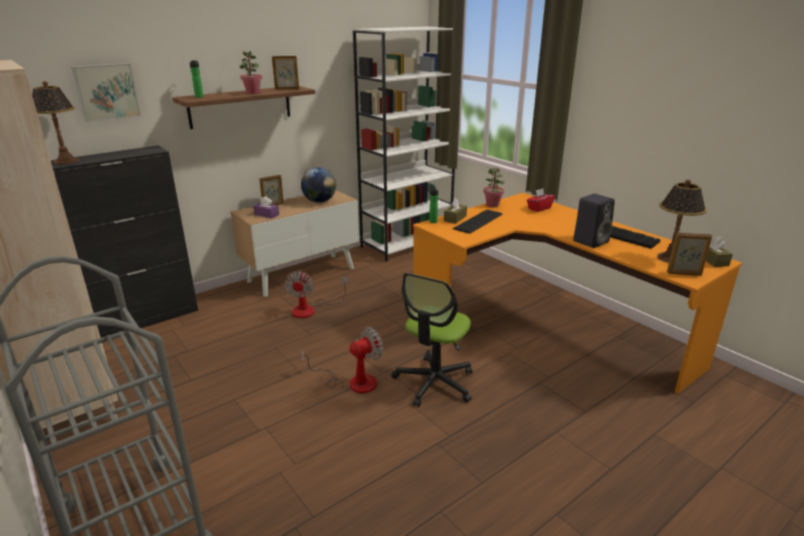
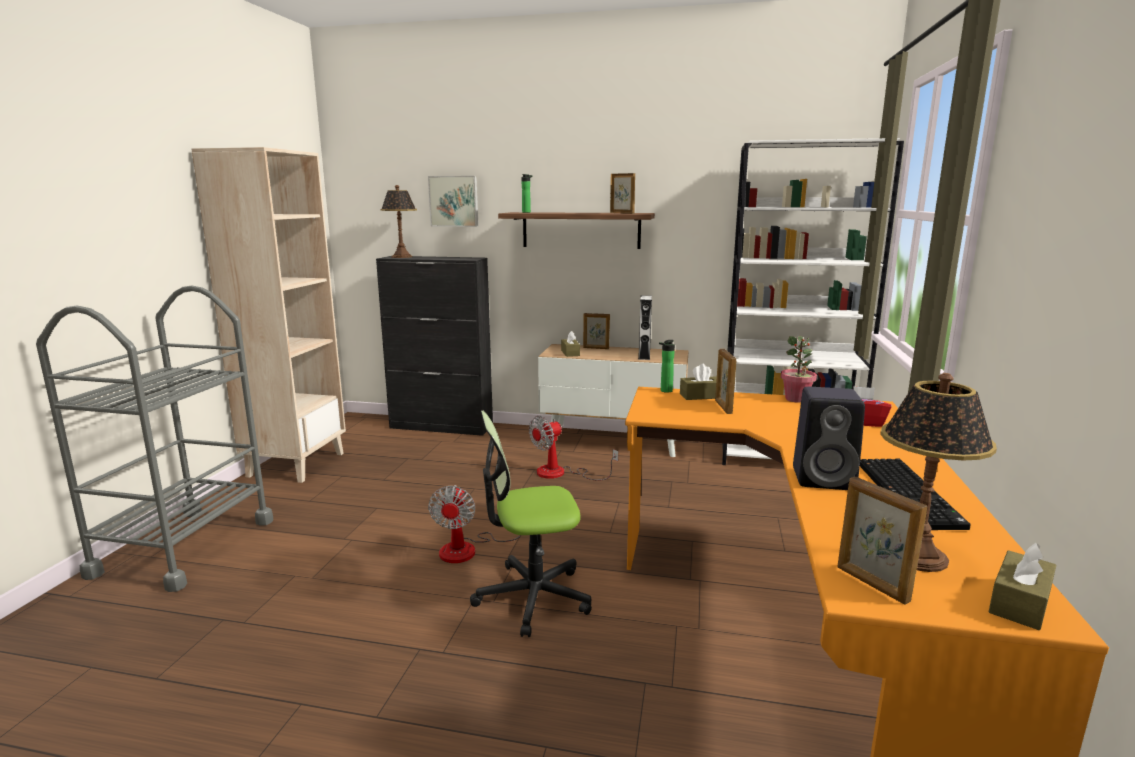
camera: 50 degrees right, 10 degrees down
potted plant [240,51,262,94] -> none
purple tissue box [253,196,279,219] -> brown tissue box [561,331,580,357]
globe [301,167,336,203] -> grey speaker [638,295,652,360]
fan [301,327,383,393] -> fan turned 75 degrees clockwise [428,485,522,563]
keyboard [453,210,502,234] -> picture frame [715,349,737,414]

